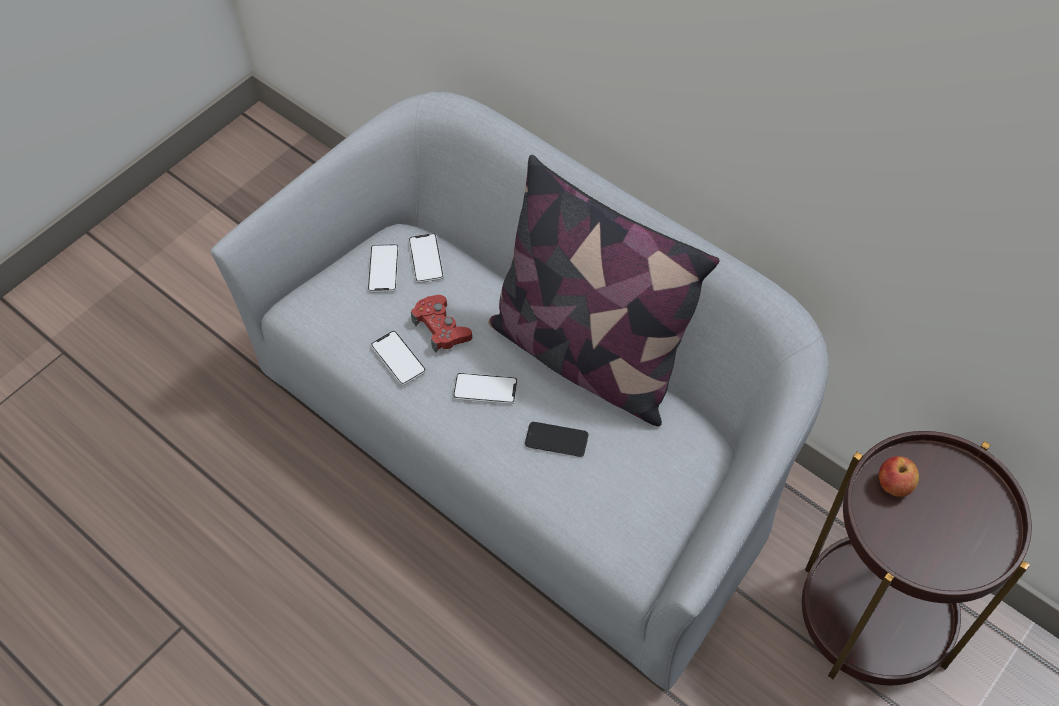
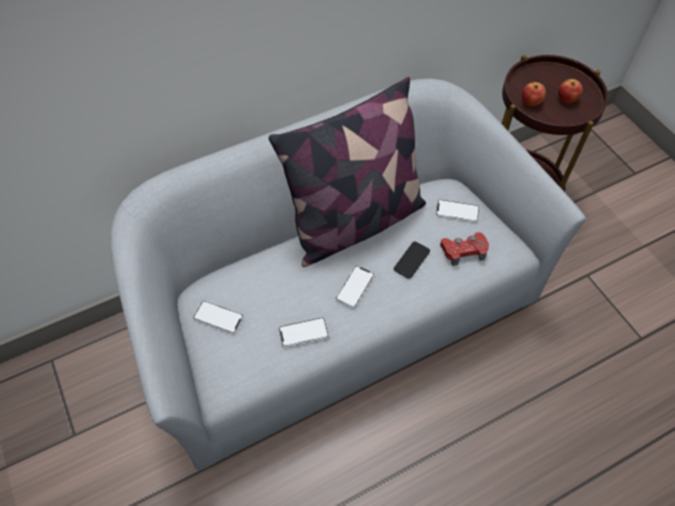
camera: 70 degrees left, 0 degrees up
phone [408,233,444,283] -> phone moved to [435,199,480,222]
red game controller [411,295,472,353] -> red game controller moved to [440,232,489,266]
none -> apple [558,79,583,104]

